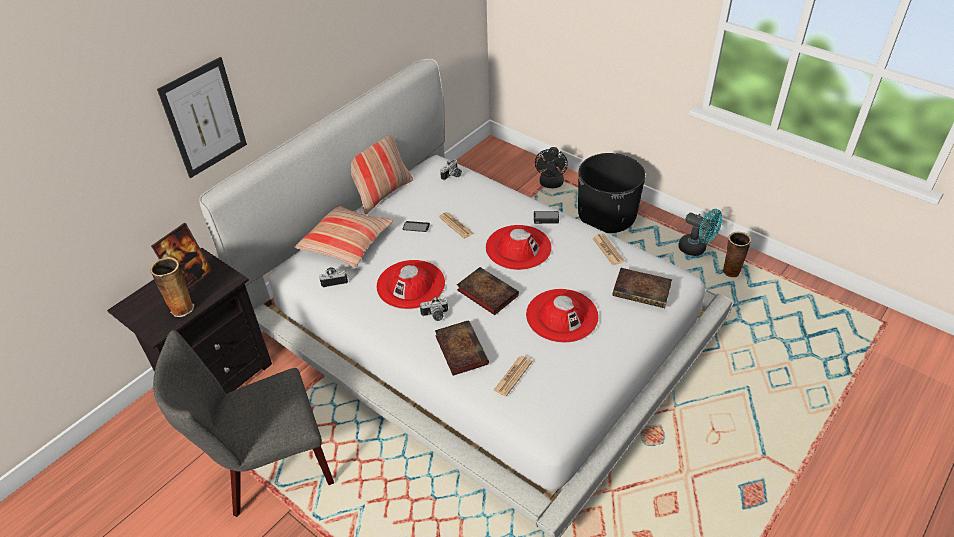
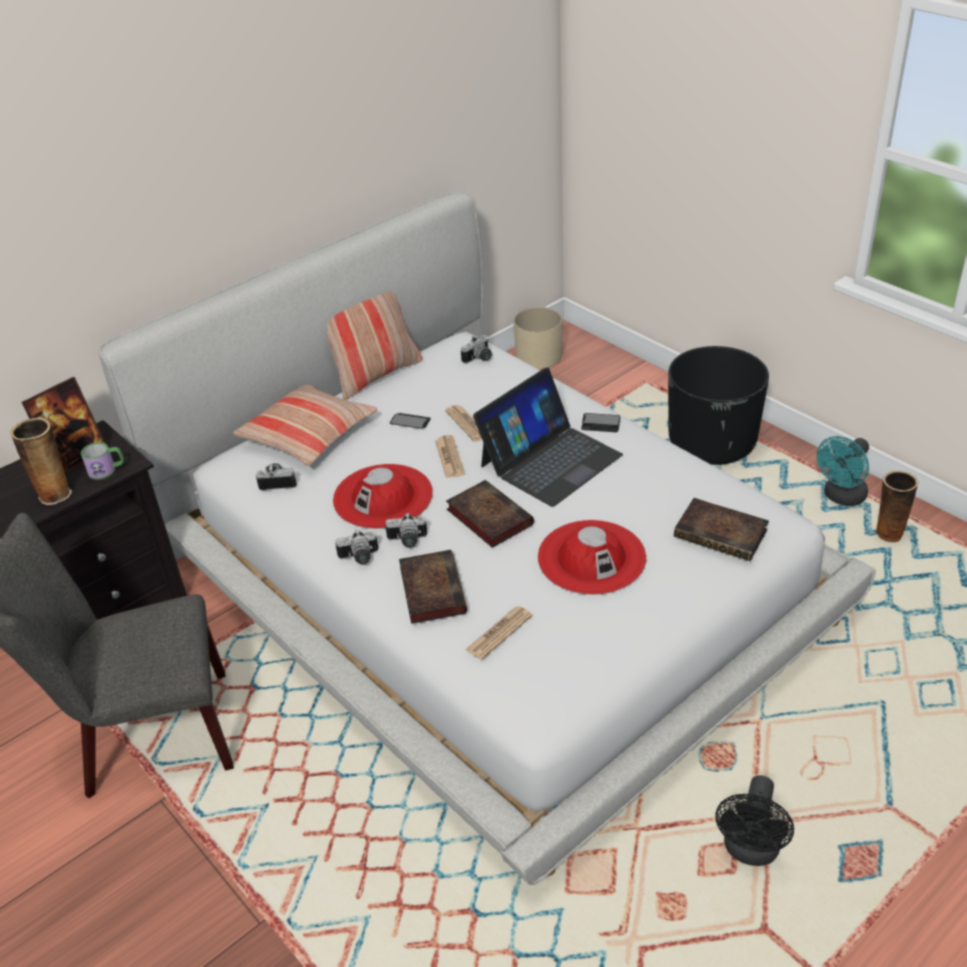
camera: 10 degrees right, 5 degrees down
picture [157,57,247,178] -> none
red hat [486,225,551,270] -> laptop [473,368,623,507]
black fan [535,147,568,188] -> black fan moved to [715,775,794,866]
newspaper [592,233,625,265] -> newspaper moved to [435,435,465,478]
turquoise fan [678,209,722,256] -> turquoise fan turned 90 degrees clockwise [817,436,869,506]
none -> mug [81,442,124,480]
none -> camera [336,529,378,565]
none -> beige planter [513,307,562,369]

